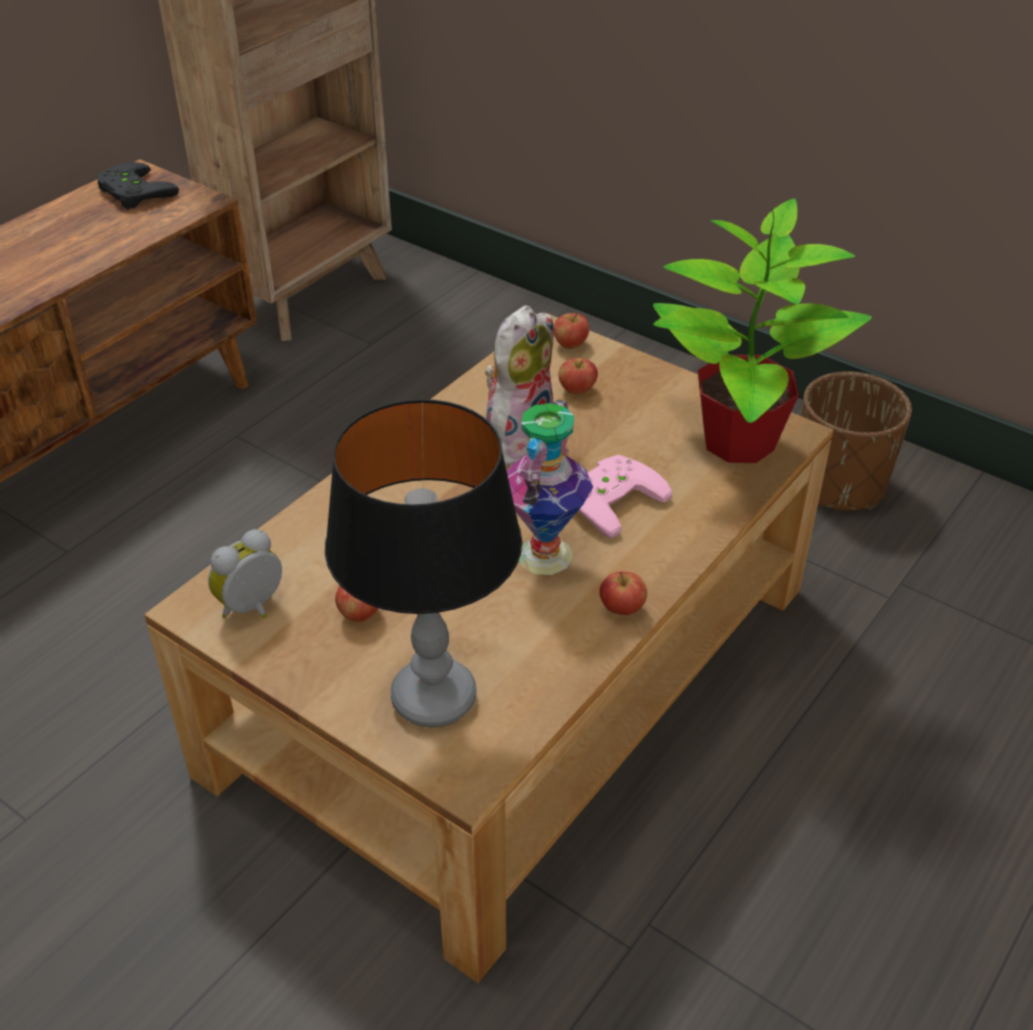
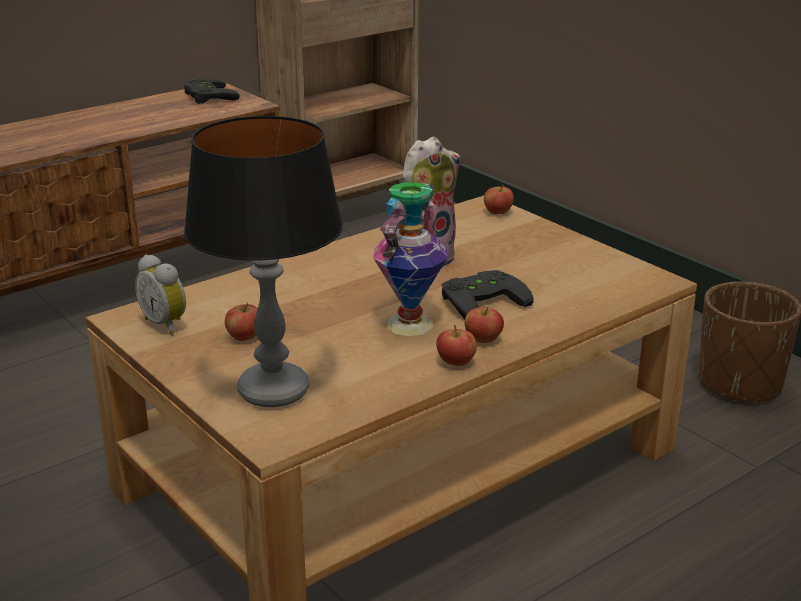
camera: 15 degrees right, 15 degrees down
alarm clock [208,529,282,619] -> alarm clock turned 105 degrees counterclockwise [135,254,186,335]
apple [559,358,598,395] -> apple moved to [465,307,504,343]
pink game controller [578,455,672,539] -> black game controller [442,270,534,319]
potted plant [653,199,872,463] -> none

